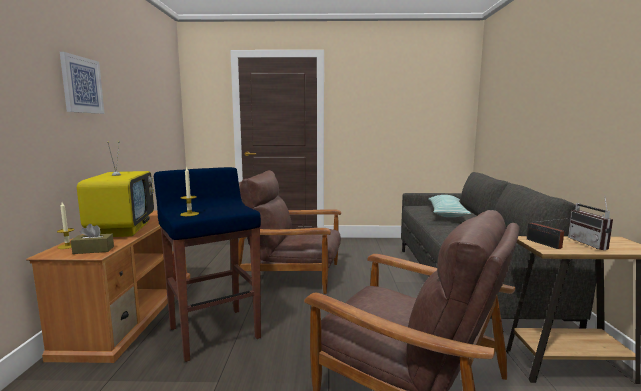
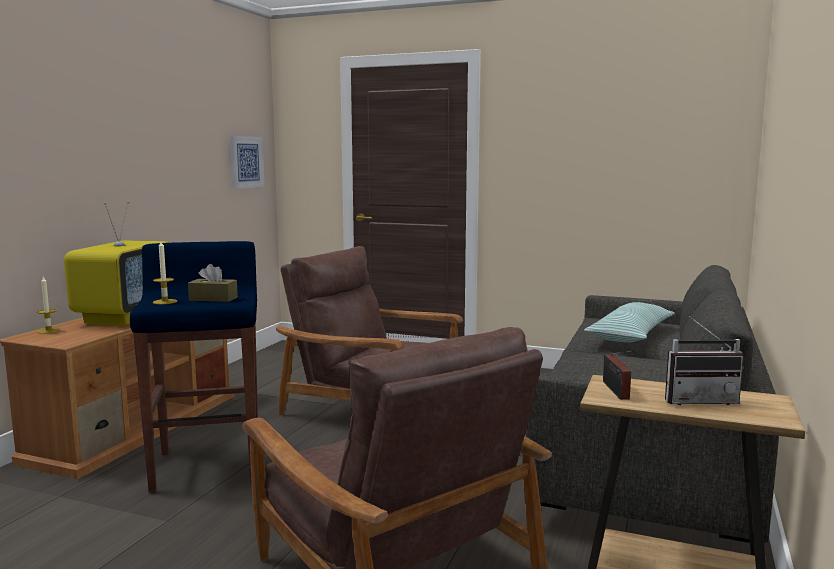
camera: 20 degrees right, 0 degrees up
picture [60,52,105,114] -> picture moved to [230,136,264,189]
brown tissue box [71,224,114,254] -> brown tissue box moved to [188,264,238,302]
radio [568,198,613,250] -> radio turned 105 degrees counterclockwise [665,316,744,405]

